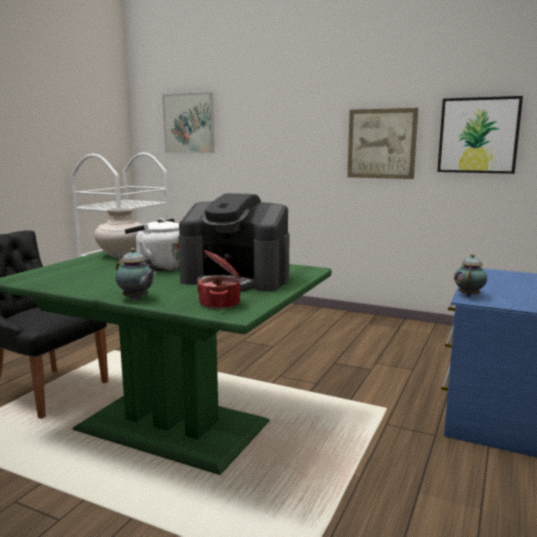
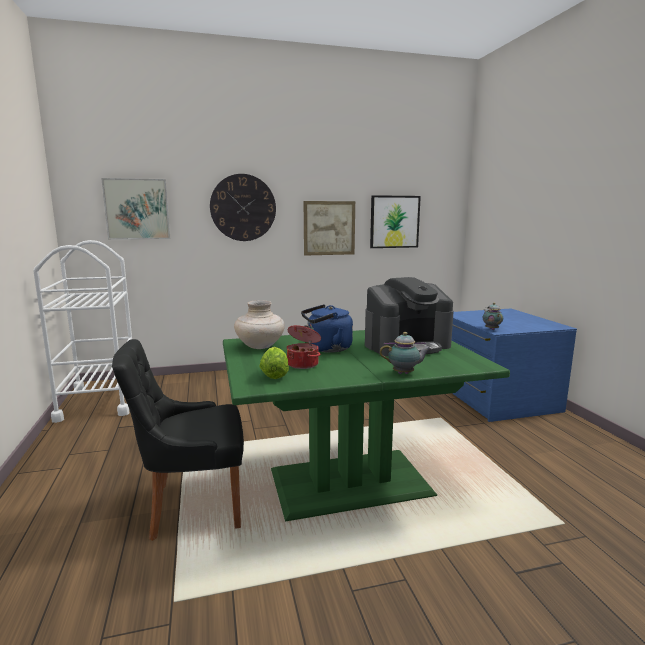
camera: 40 degrees left, 0 degrees up
white kettle [125,218,180,271] -> blue kettle [301,304,353,353]
cooking pot [197,250,241,309] -> cooking pot moved to [286,325,321,369]
none -> wall clock [210,174,276,241]
none -> lettuce [260,347,289,379]

